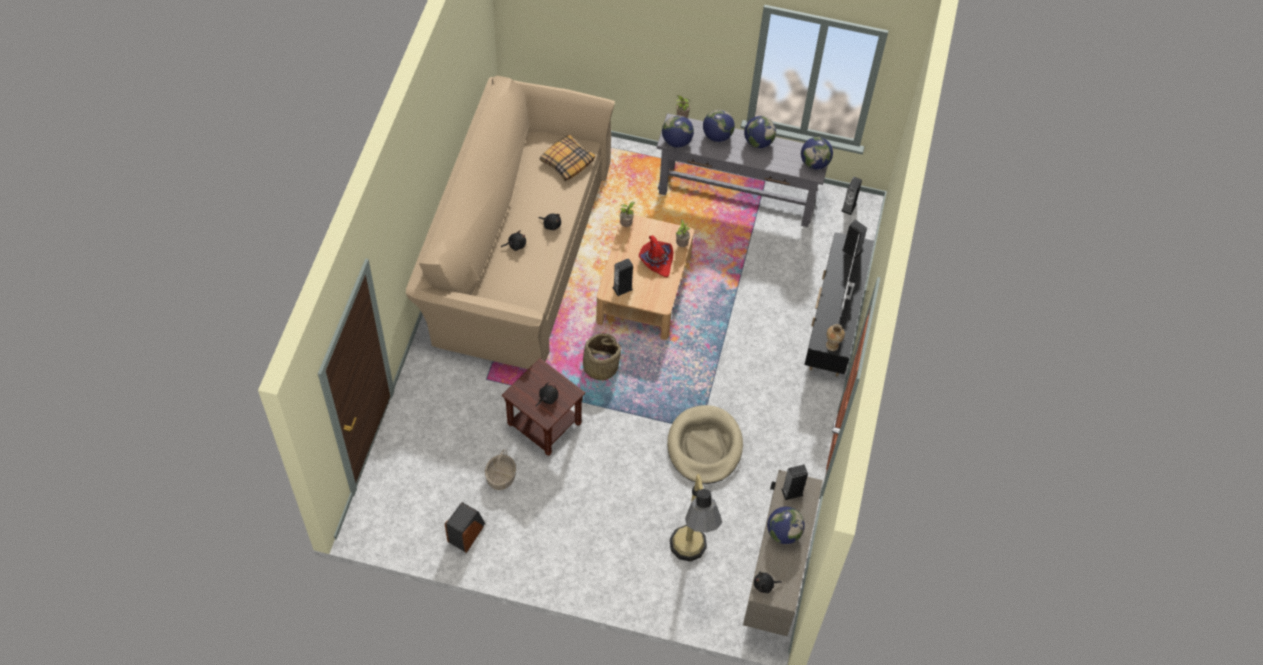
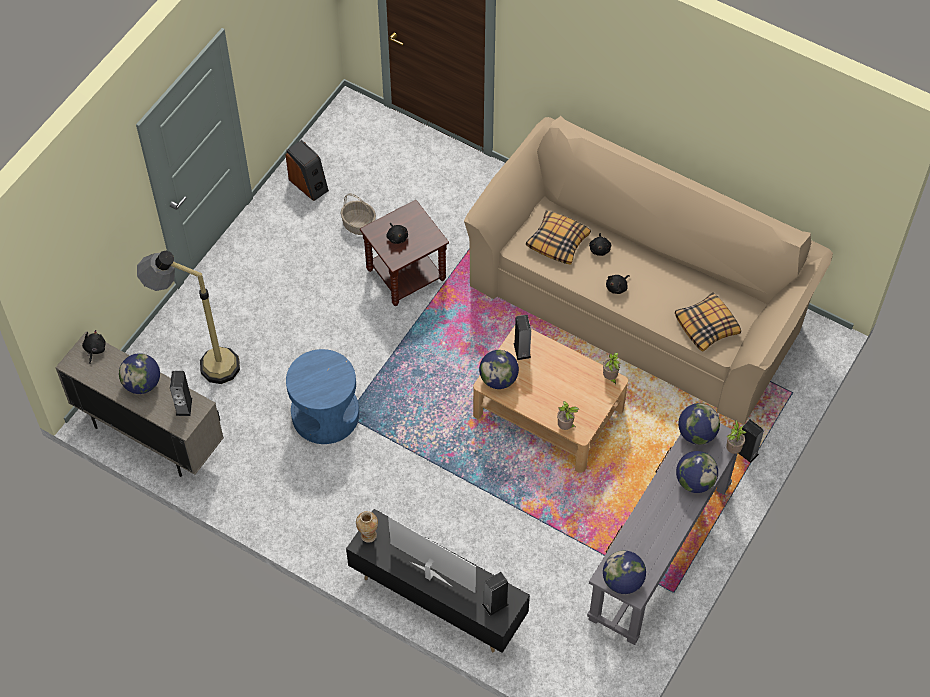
camera: 110 degrees right, 0 degrees up
basket [575,333,623,381] -> none
red hat [639,235,673,277] -> none
beige dog bed [667,405,743,484] -> blue side table [286,349,359,444]
globe [744,116,776,148] -> globe moved to [479,350,519,389]
speaker [841,177,862,215] -> speaker moved to [738,419,764,463]
none -> pillow [526,211,591,265]

